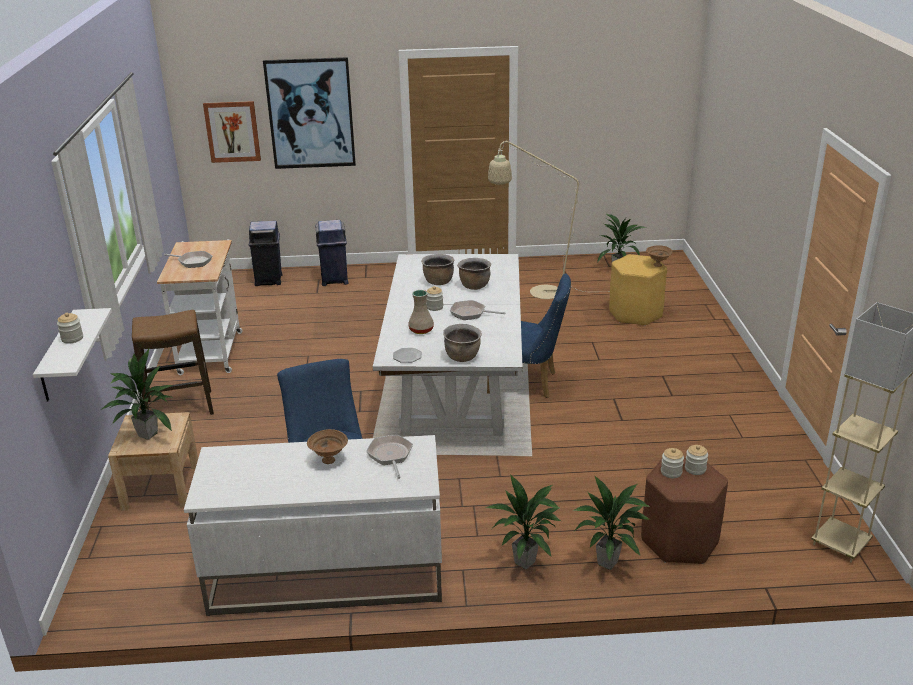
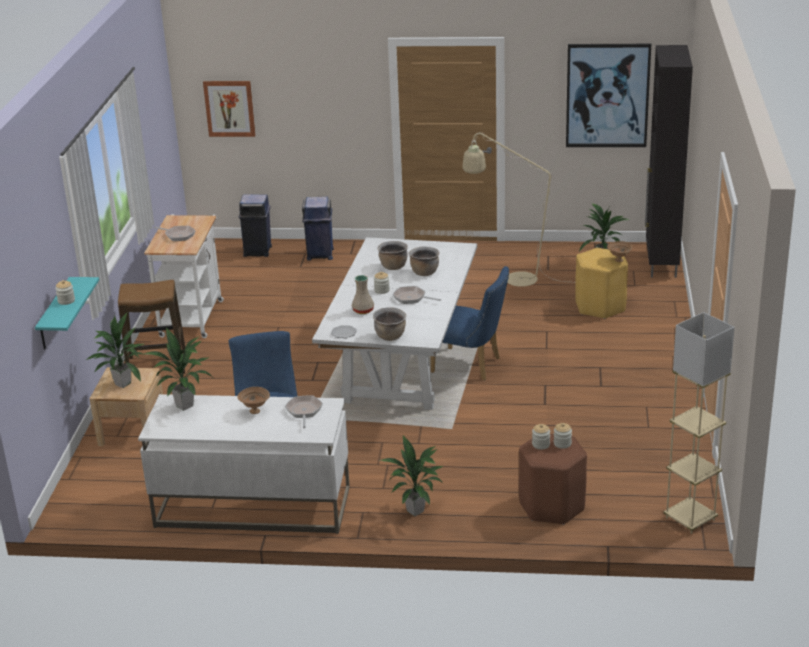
camera: 10 degrees right, 0 degrees up
white shelf [33,308,112,401] -> turquoise shelf [35,277,99,349]
picture [263,57,356,169] -> picture moved to [566,44,651,147]
potted plant [573,476,650,570] -> potted plant moved to [144,328,211,411]
none -> black cabinet [645,45,693,278]

